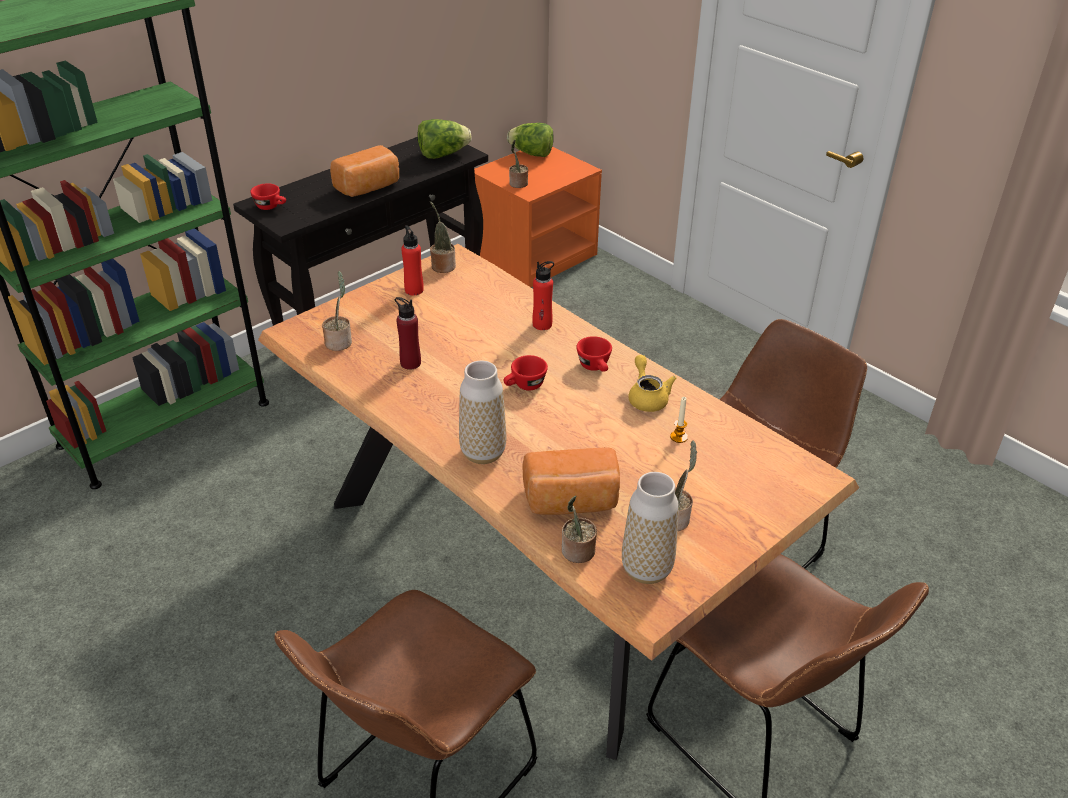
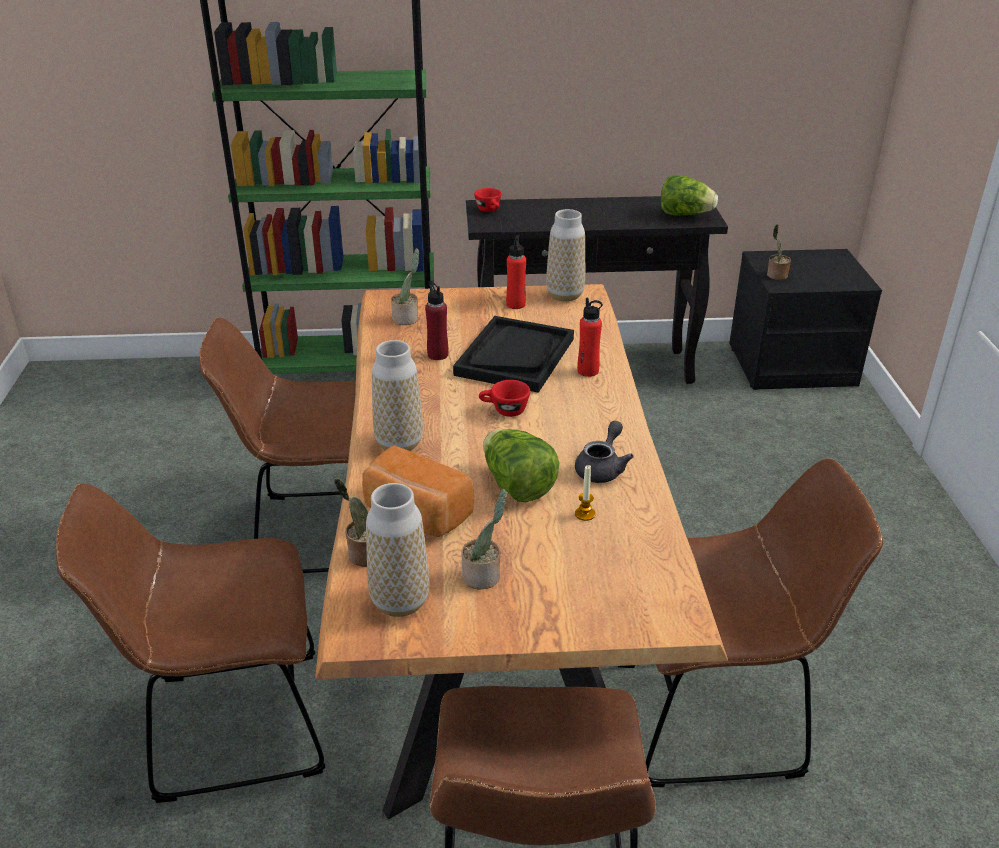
camera: 40 degrees right, 5 degrees down
bread [330,145,399,197] -> none
potted plant [430,201,456,273] -> vase [546,209,585,302]
orange nightstand [474,147,602,287] -> black nightstand [729,249,882,390]
lettuce [507,123,554,157] -> lettuce moved to [483,429,559,502]
red cup [576,336,612,372] -> none
yellow teapot [629,355,676,412] -> grey teapot [575,421,634,483]
none -> brown chair [200,317,356,573]
none -> black tray [453,316,574,393]

